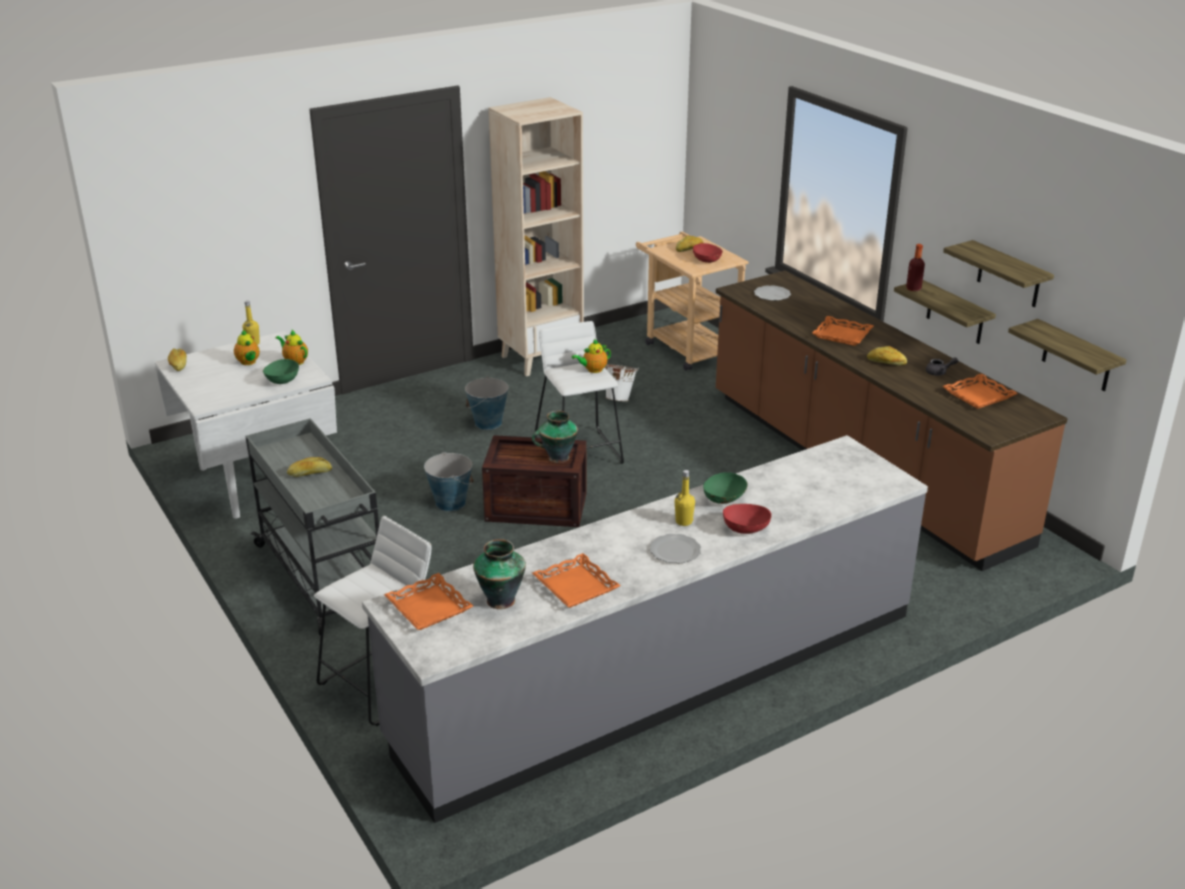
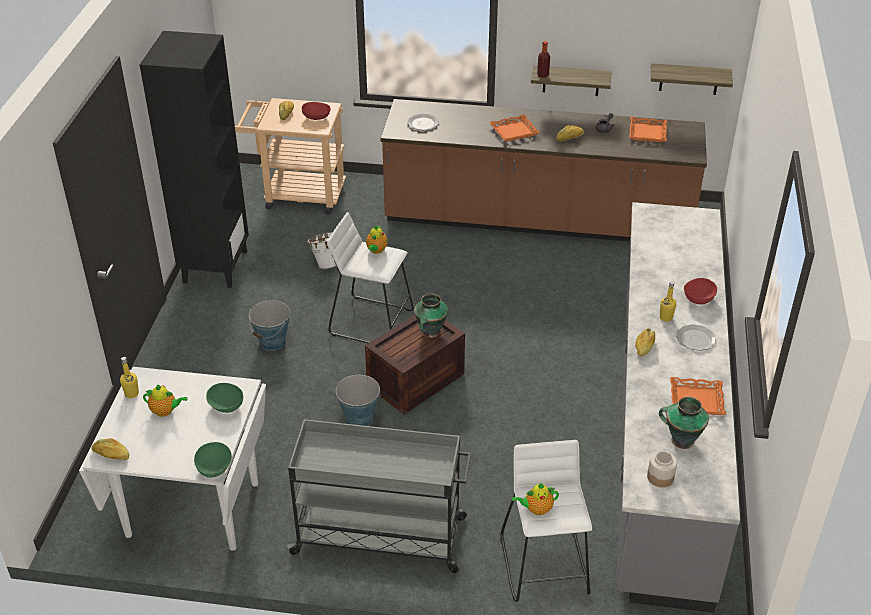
camera: 50 degrees left, 10 degrees up
teapot [276,330,308,365] -> teapot moved to [512,483,559,515]
bread [287,457,332,477] -> bread moved to [635,329,655,356]
orange tray [384,573,473,630] -> jar [647,451,677,487]
beige bookcase [489,97,584,377] -> black bookcase [140,31,249,288]
green bowl [703,472,748,504] -> green bowl moved to [194,442,232,478]
shelf [943,240,1054,307] -> none

